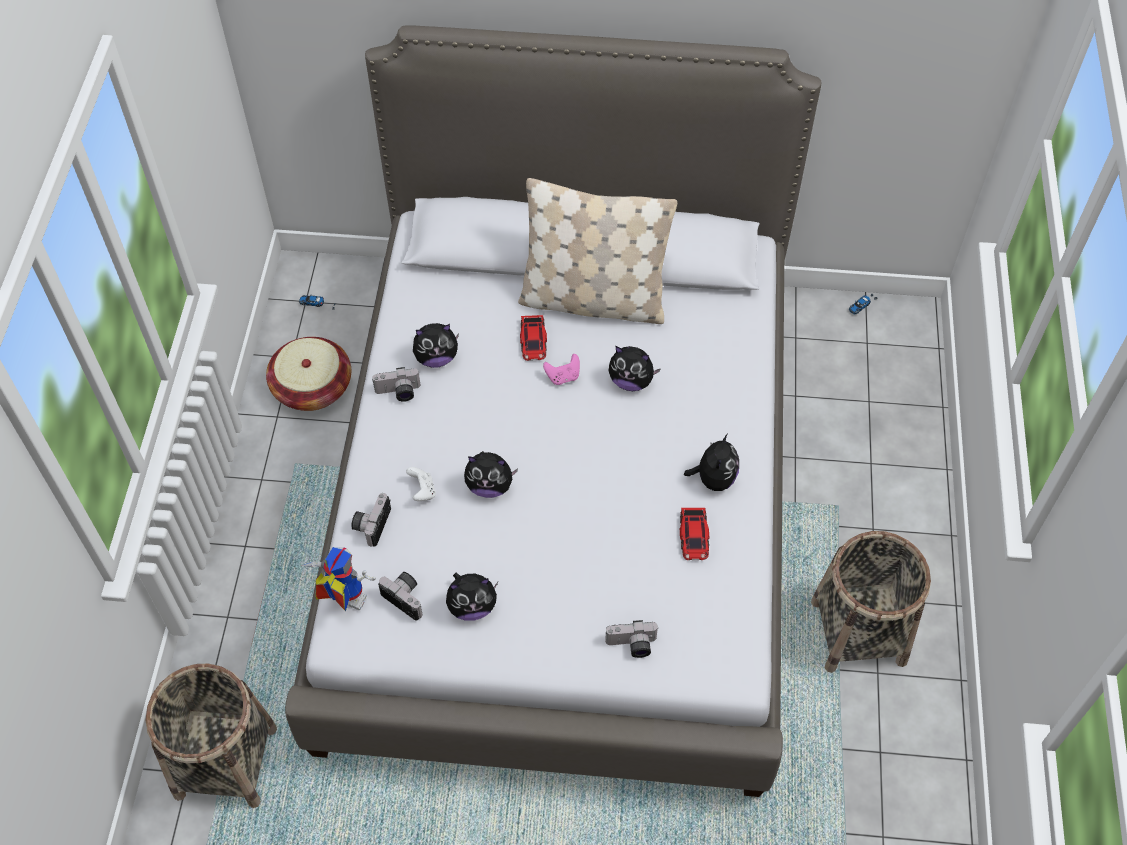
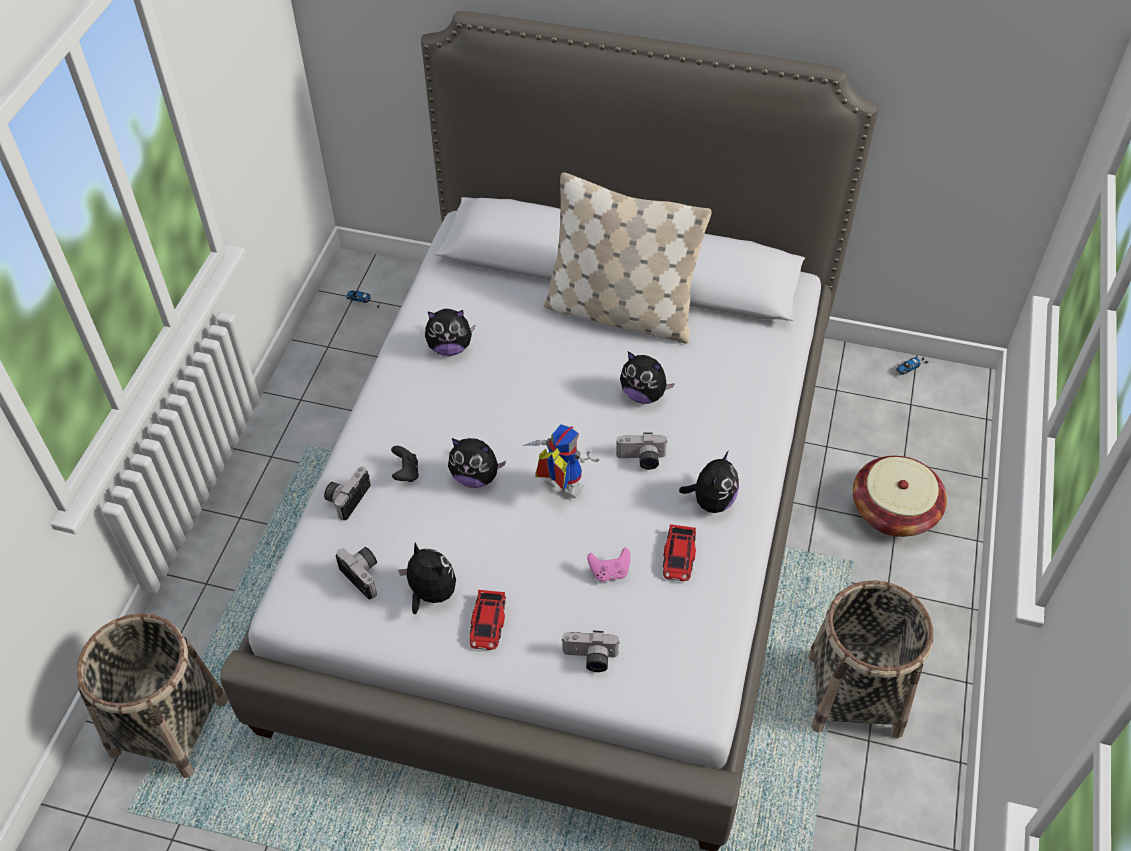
camera: 10 degrees right, 5 degrees down
basket [266,337,351,411] -> basket moved to [853,456,947,537]
toy robot [301,547,376,611] -> toy robot moved to [525,424,600,498]
camera [372,367,420,402] -> camera moved to [616,432,668,470]
white game controller [406,467,436,501] -> black game controller [391,446,419,482]
plush toy [446,572,498,621] -> plush toy turned 135 degrees counterclockwise [398,543,456,614]
toy car [520,315,547,361] -> toy car moved to [470,590,506,650]
pink game controller [543,354,580,385] -> pink game controller moved to [587,547,630,582]

